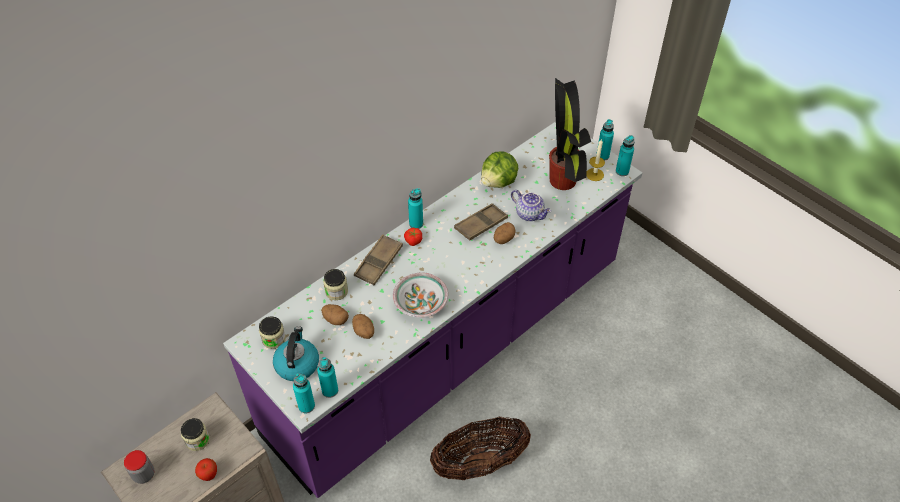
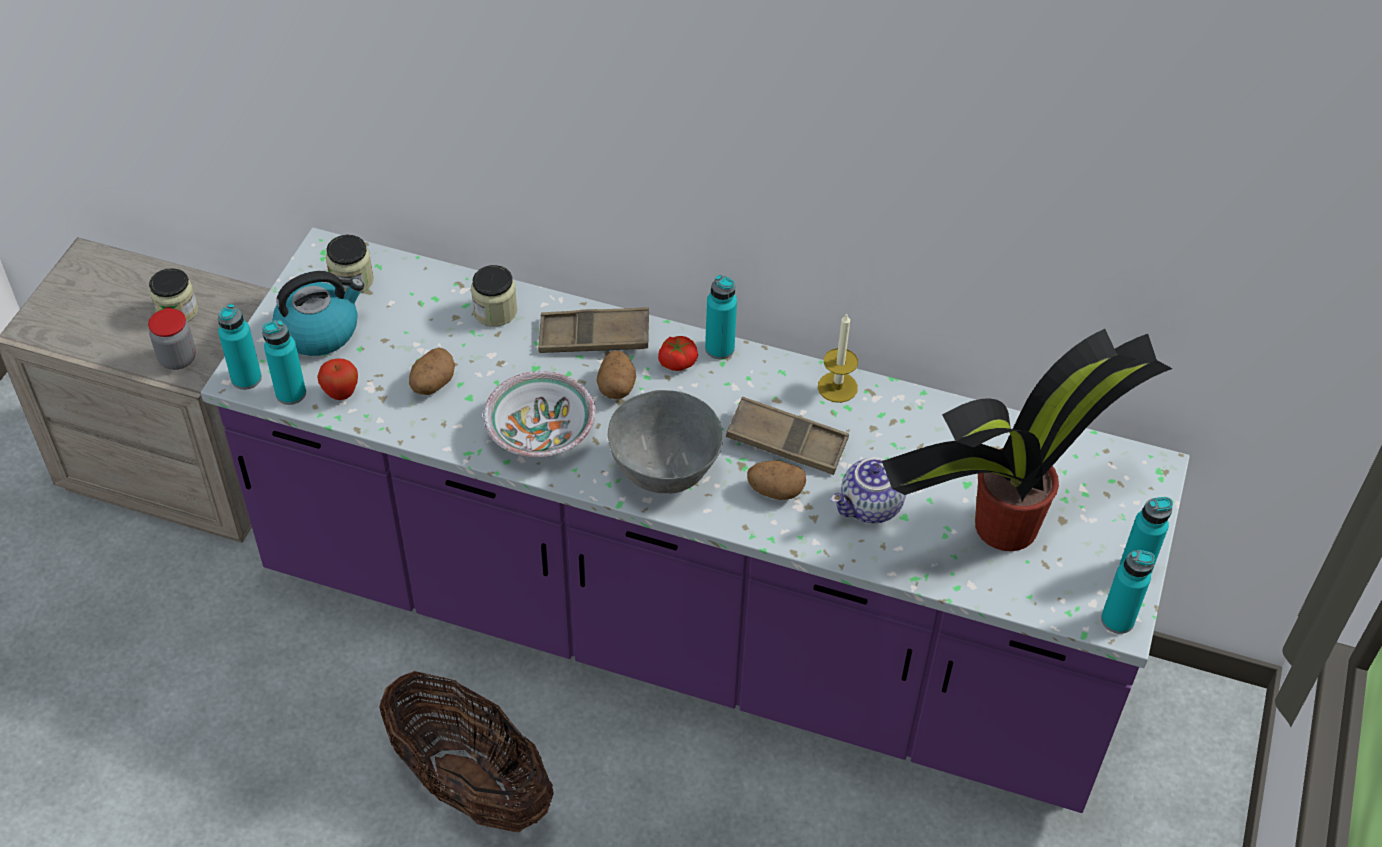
camera: 60 degrees right, 0 degrees up
jar [124,450,154,484] -> jar moved to [148,308,196,370]
apple [195,458,217,481] -> apple moved to [317,359,358,400]
potato [321,304,349,325] -> potato moved to [596,351,636,399]
lettuce [481,151,519,188] -> none
teapot [511,190,551,221] -> teapot turned 45 degrees clockwise [830,457,906,523]
candle [587,139,605,181] -> candle moved to [818,313,858,403]
none -> grey bowl [608,390,723,493]

